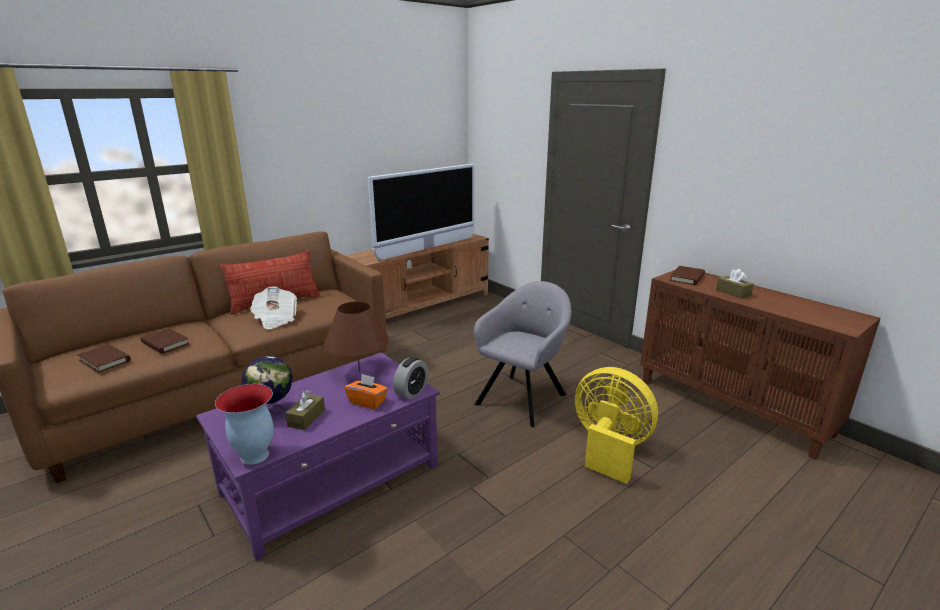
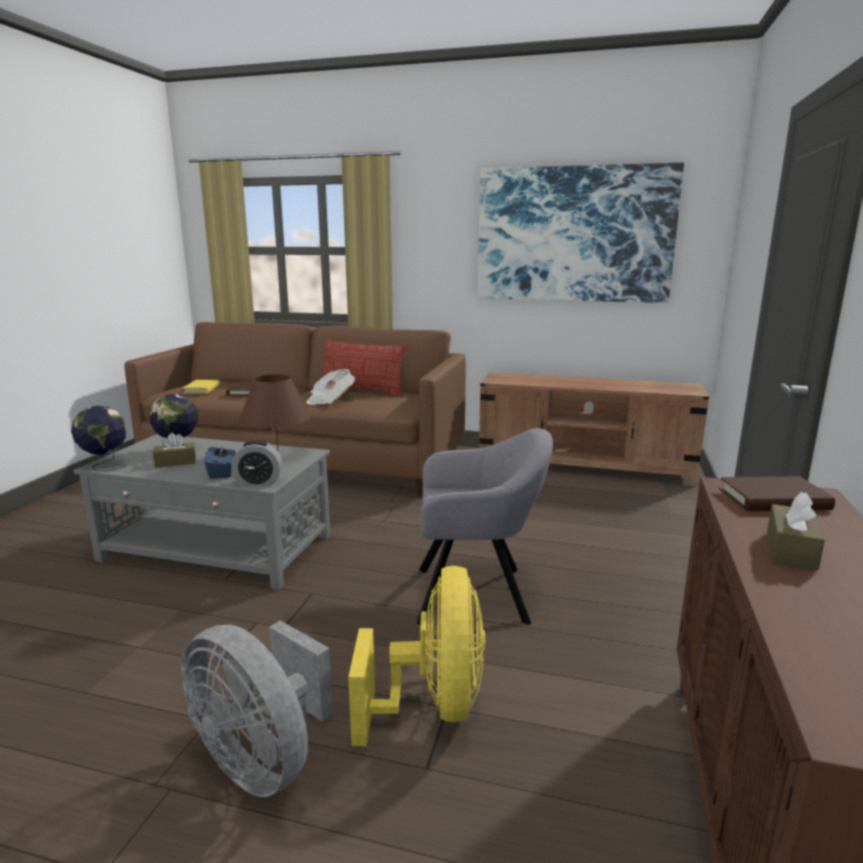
camera: 55 degrees right, 5 degrees down
brown book [77,344,131,373] -> yellow book [183,380,220,394]
purple coffee table [196,352,440,561] -> grey coffee table [73,434,330,590]
vase [215,384,274,465] -> globe [71,406,127,471]
orange tissue box [345,374,388,409] -> blue tissue box [205,441,236,479]
television [368,164,475,260] -> none
none -> grey fan [181,621,333,797]
none -> picture [478,163,684,303]

